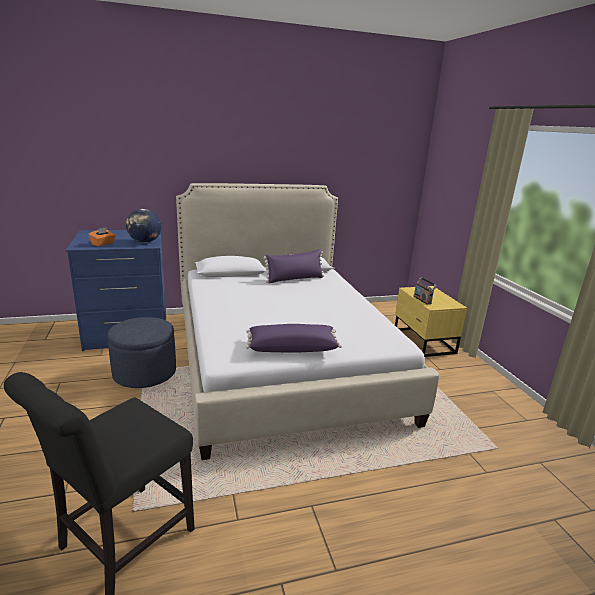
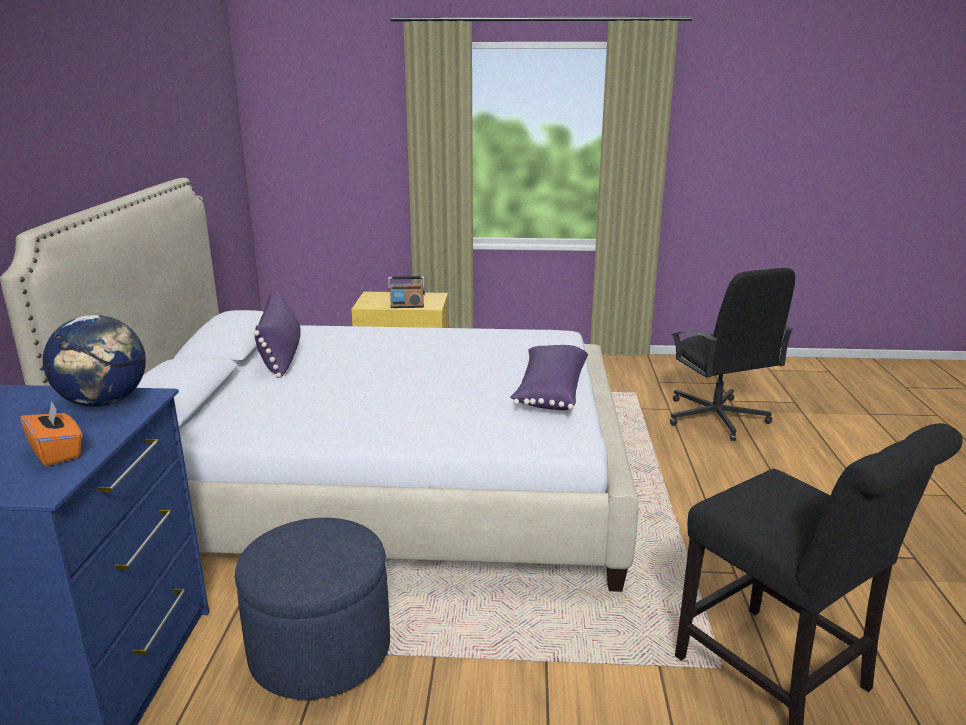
camera: 70 degrees left, 0 degrees up
none -> black office chair [670,268,795,441]

